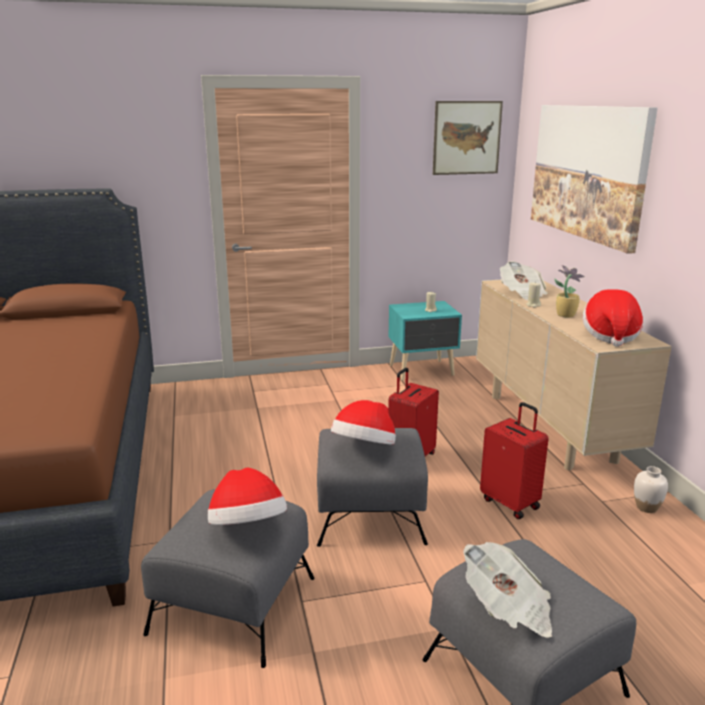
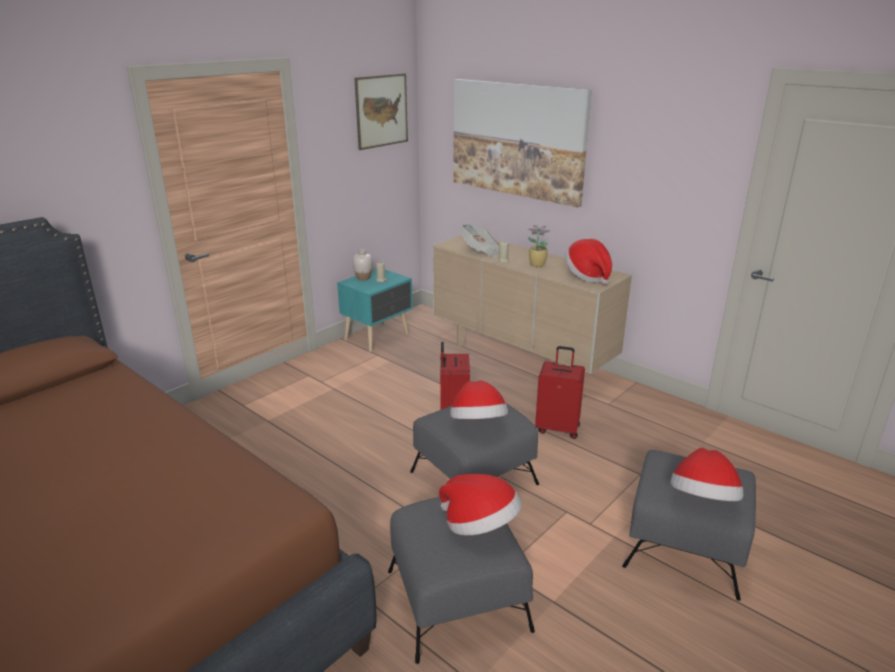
camera: 35 degrees left, 5 degrees up
newspaper [463,542,552,638] -> hat [670,448,743,501]
white vase [634,466,668,513] -> white vase moved to [352,249,373,280]

